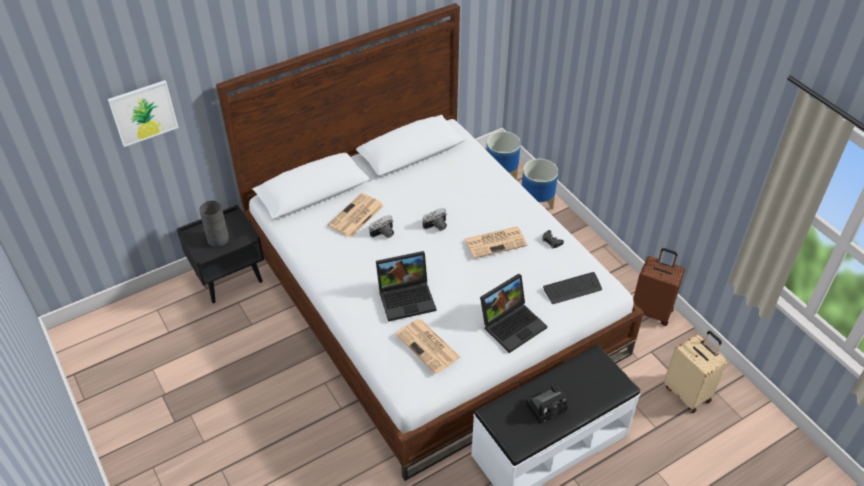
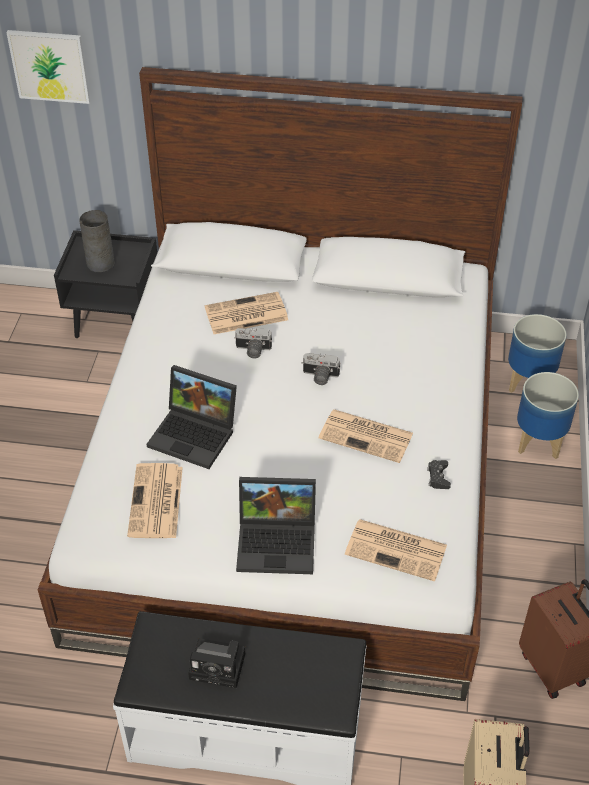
camera: 40 degrees right, 0 degrees up
keyboard [543,272,602,304] -> newspaper [345,519,447,582]

